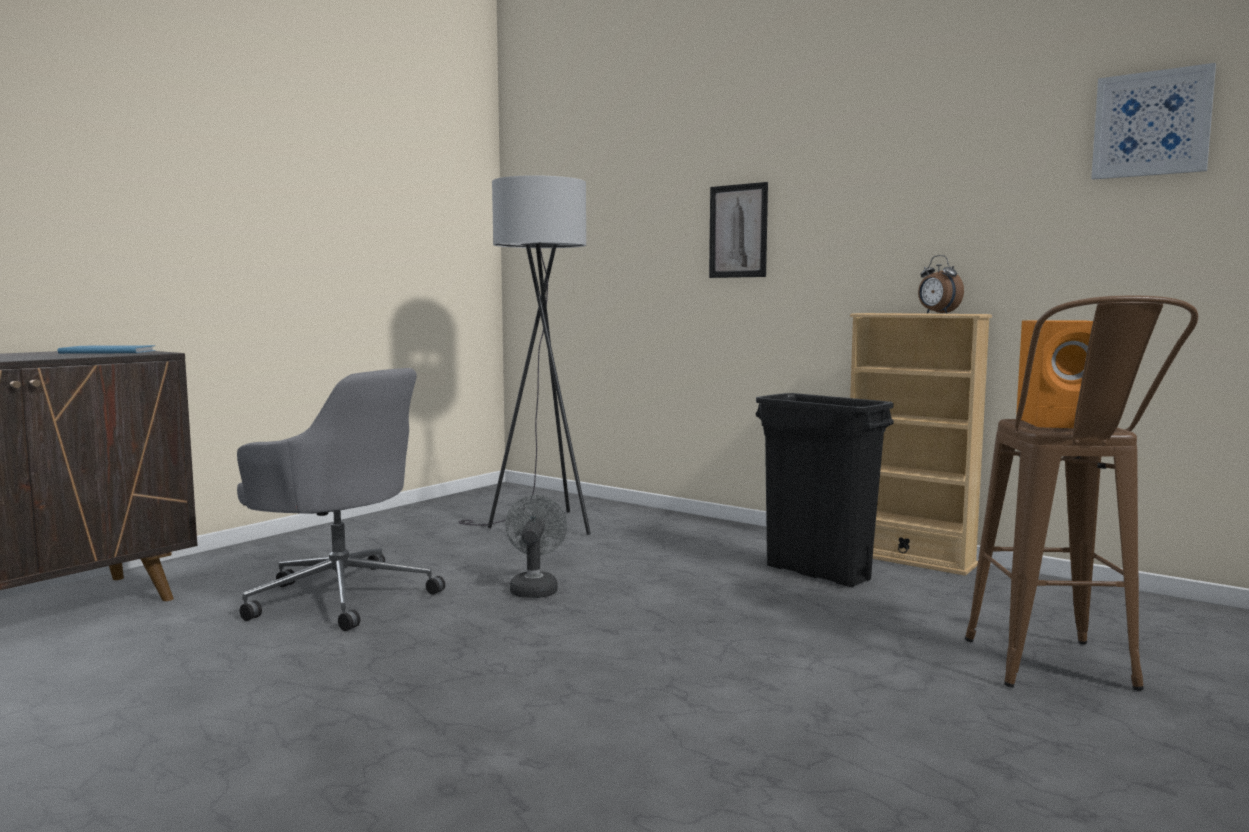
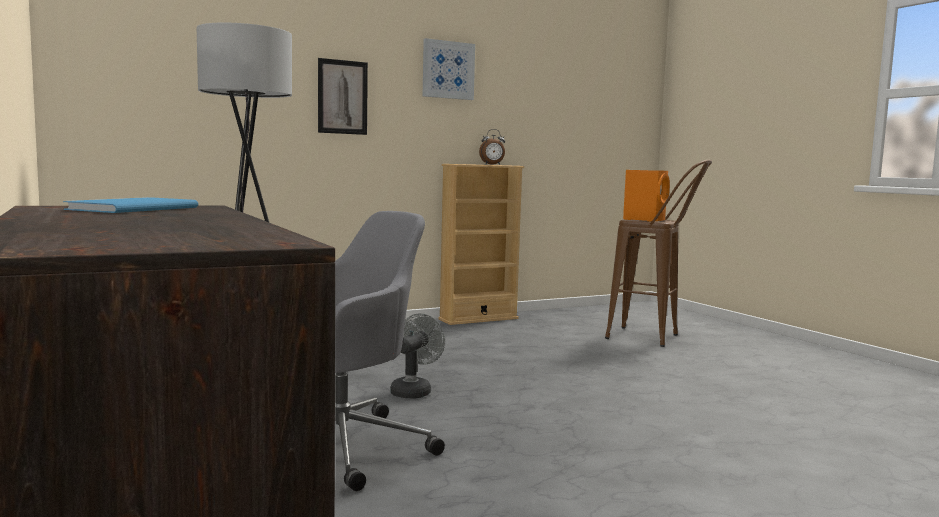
camera: 65 degrees left, 0 degrees up
grey fan [505,495,567,598] -> grey fan turned 90 degrees clockwise [390,314,445,399]
black trash can [756,393,894,587] -> none
picture [1091,63,1216,180] -> picture moved to [423,38,475,100]

